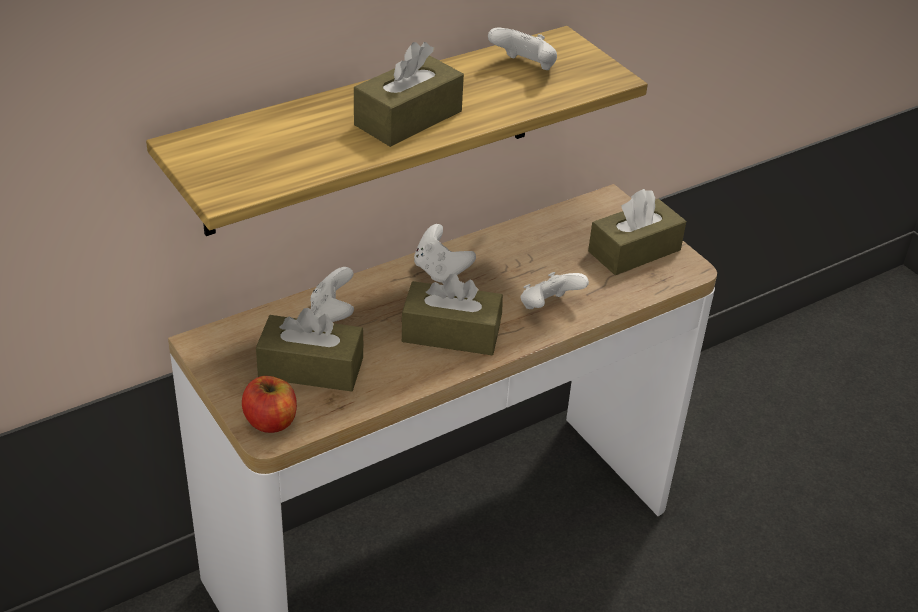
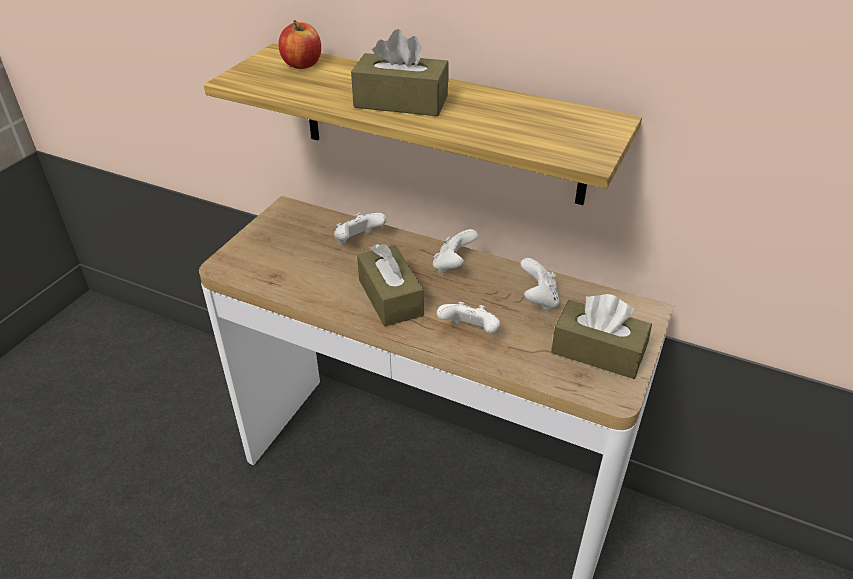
camera: 60 degrees right, 0 degrees up
apple [242,376,297,433] -> apple moved to [279,20,321,69]
brown tissue box [256,308,364,392] -> none
white game controller [488,28,557,70] -> white game controller moved to [521,258,559,311]

